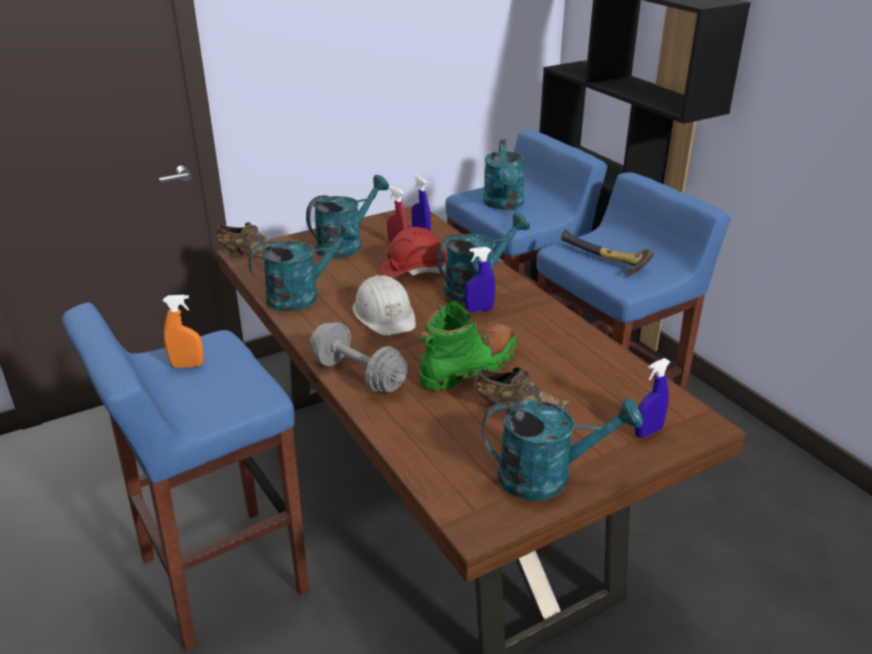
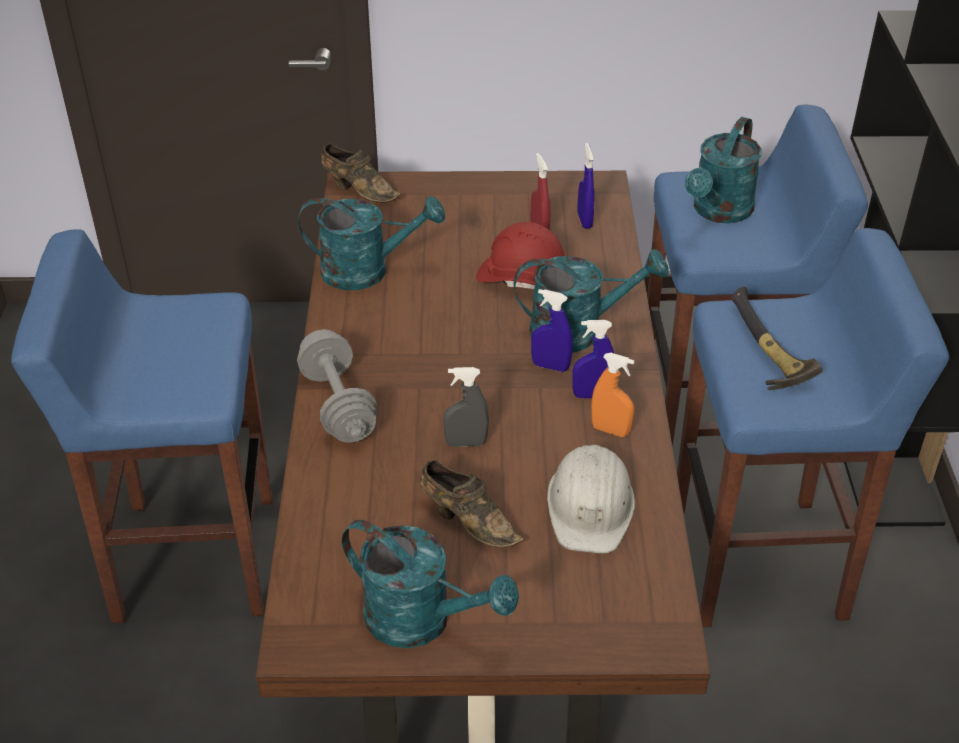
camera: 30 degrees right, 10 degrees up
orange spray bottle [163,295,204,368] -> orange spray bottle moved to [591,353,634,437]
turquoise watering can [306,175,389,258] -> none
white hard hat [353,275,416,336] -> white hard hat moved to [547,445,635,553]
green boot [418,301,517,391] -> grey spray bottle [443,367,489,447]
blue spray bottle [634,358,671,438] -> blue spray bottle moved to [572,320,614,399]

